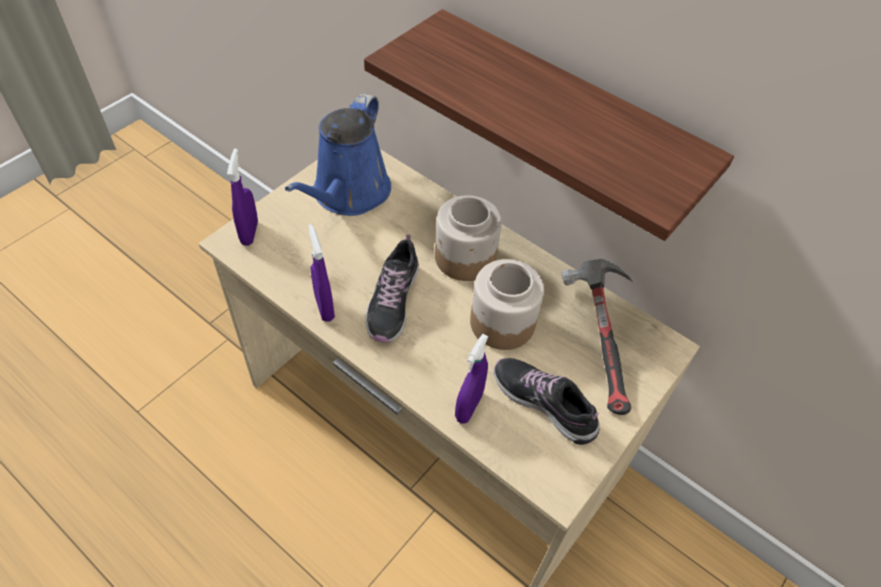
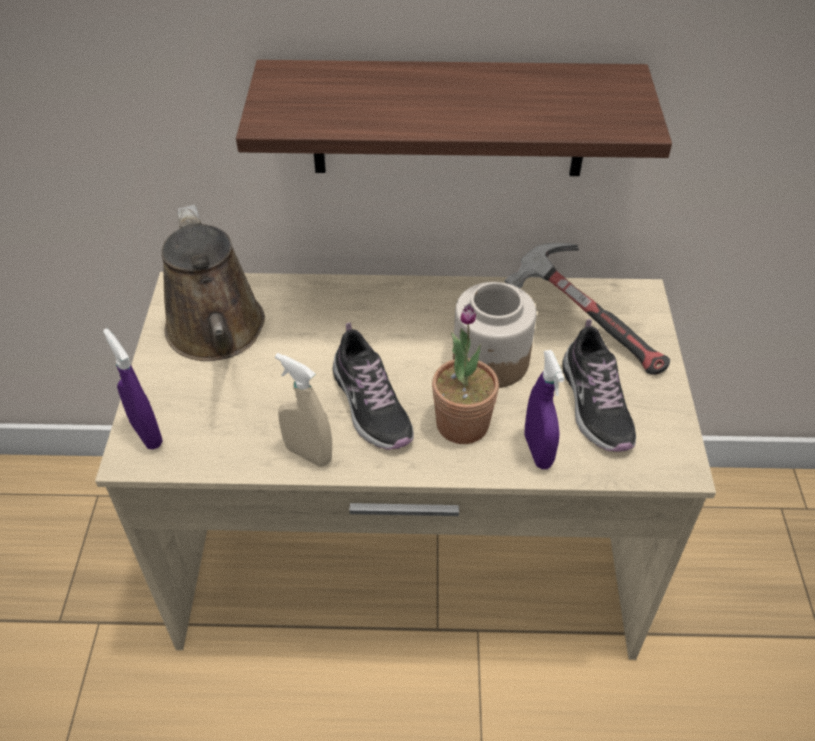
camera: 35 degrees left, 5 degrees down
blue watering can [285,94,391,216] -> brown watering can [161,204,265,361]
purple spray bottle [308,224,335,322] -> beige spray bottle [275,353,332,467]
jar [435,195,502,281] -> none
shoe [493,358,600,445] -> shoe turned 105 degrees counterclockwise [562,319,636,452]
none -> potted plant [432,304,499,444]

